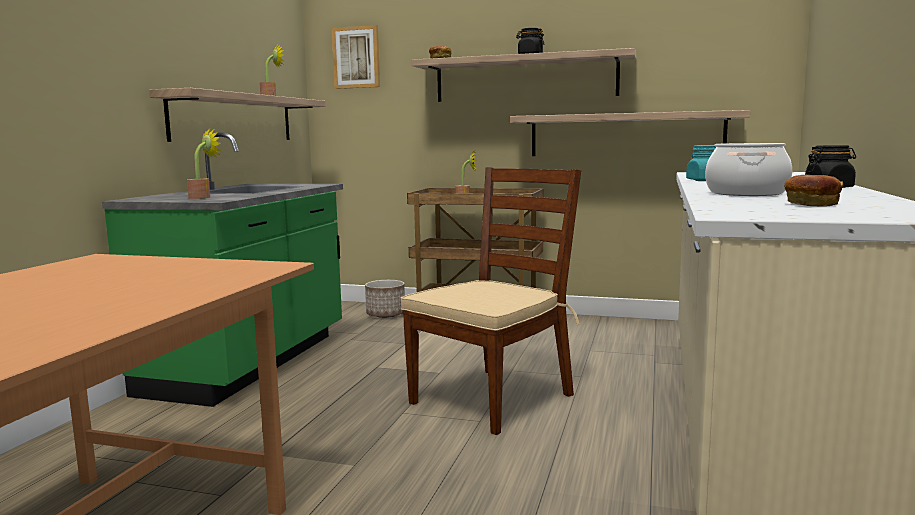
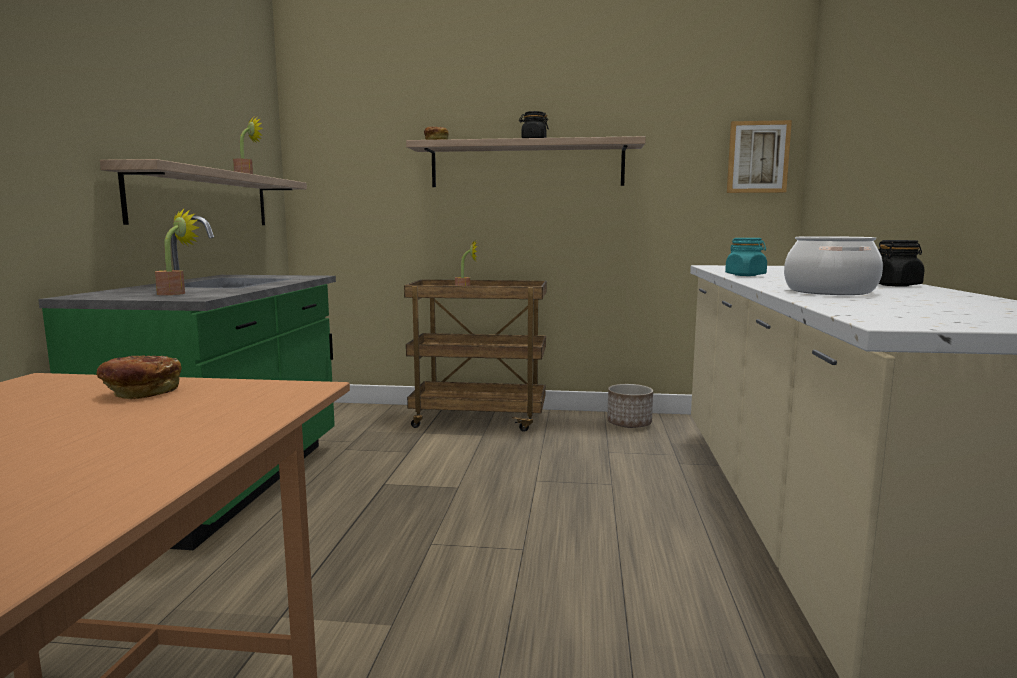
camera: 10 degrees left, 0 degrees up
picture [332,25,380,89] -> picture moved to [727,120,792,193]
planter [365,280,405,318] -> planter moved to [607,384,653,428]
brown chair [401,167,581,435] -> none
shelf [510,110,750,156] -> none
bread [784,175,844,207] -> bread moved to [96,355,182,399]

